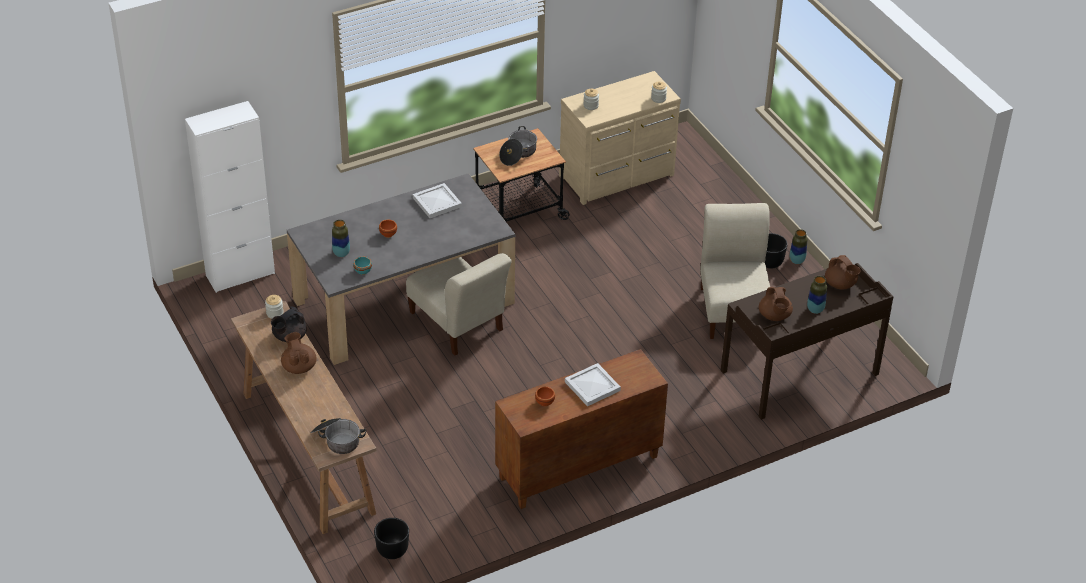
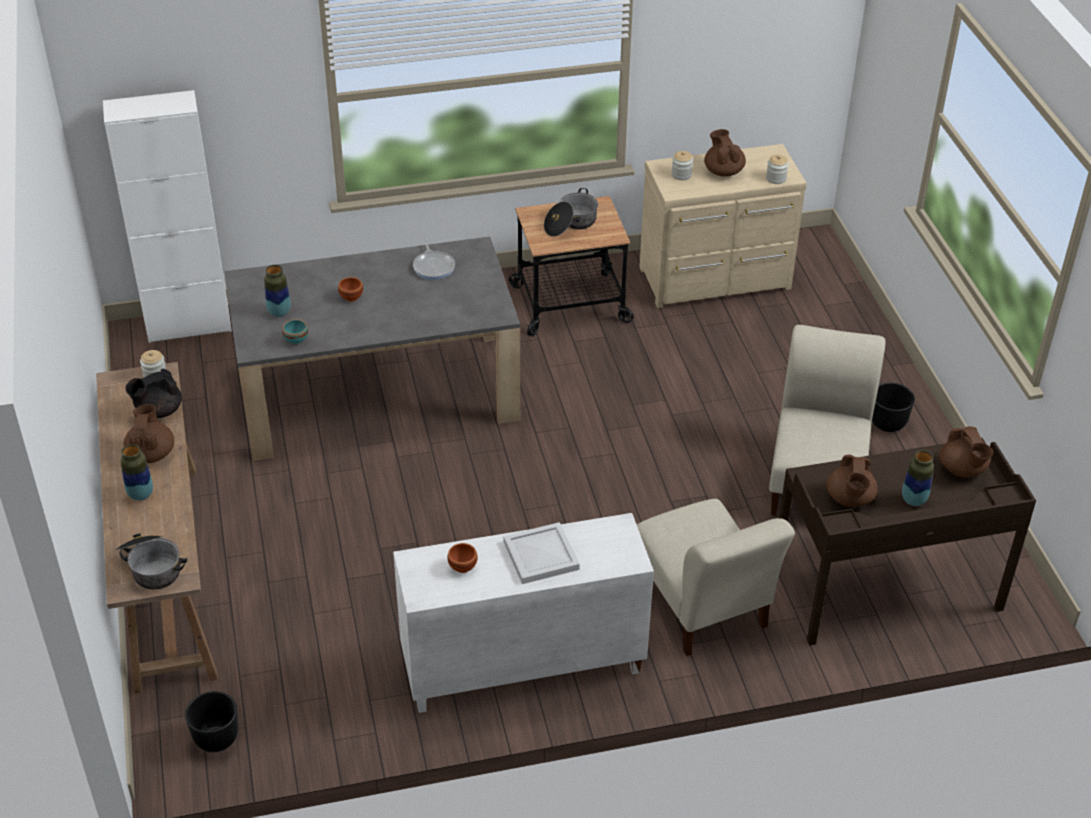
camera: 15 degrees right, 0 degrees up
beige chair [406,253,512,356] -> beige chair moved to [637,499,795,656]
white tray [413,183,462,218] -> frying pan [413,238,455,280]
brown cabinet [495,349,668,509] -> white cabinet [393,513,654,713]
vase [790,229,807,264] -> vase moved to [121,444,153,501]
none -> brown teapot [704,129,746,177]

